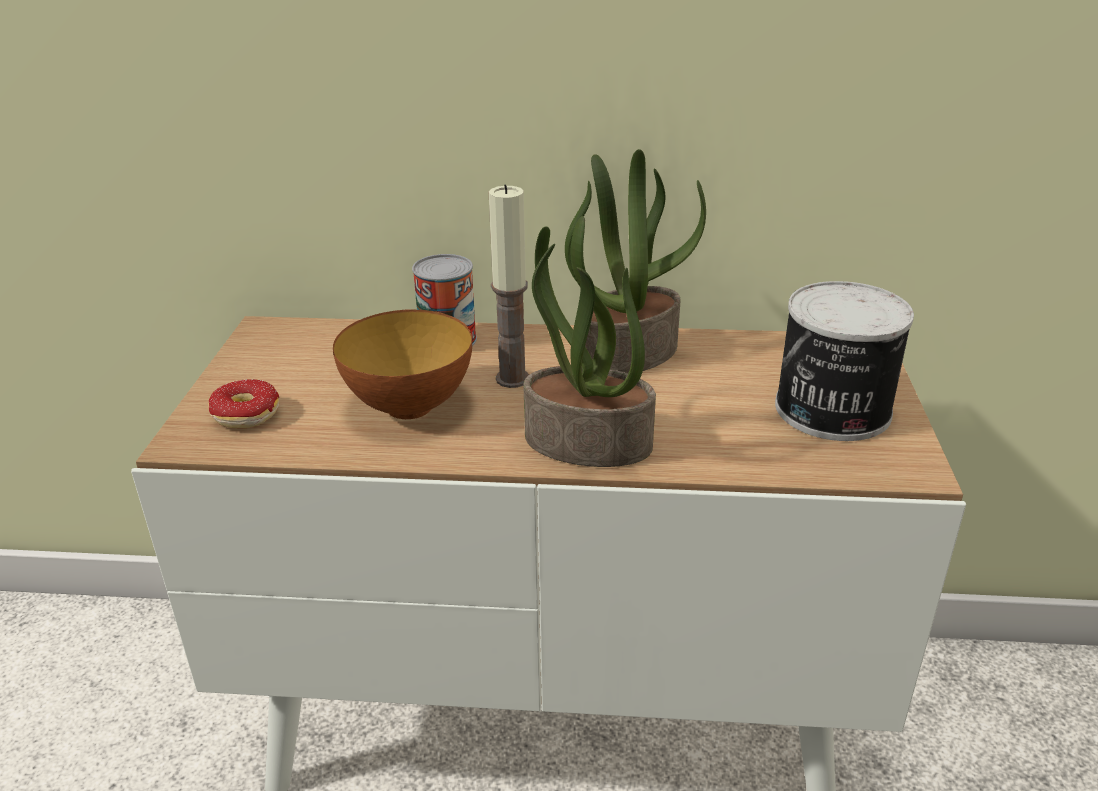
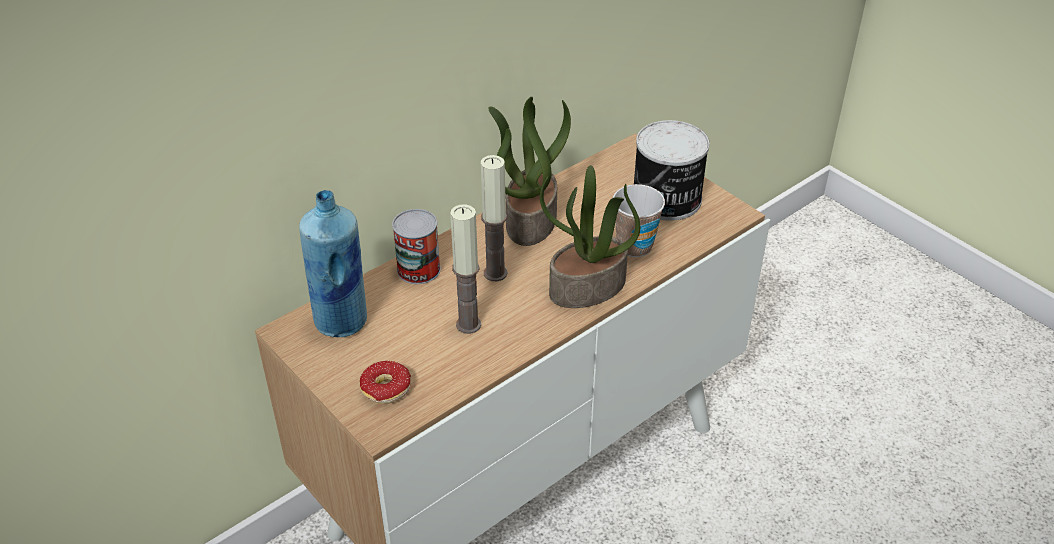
camera: 45 degrees left, 10 degrees up
bowl [333,310,472,419] -> candle [450,204,481,334]
none -> blue bottle [299,190,367,337]
none -> cup [613,184,665,257]

